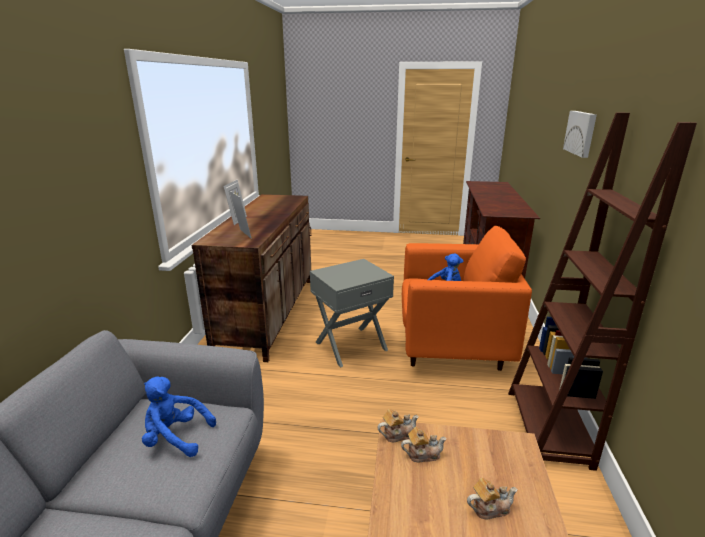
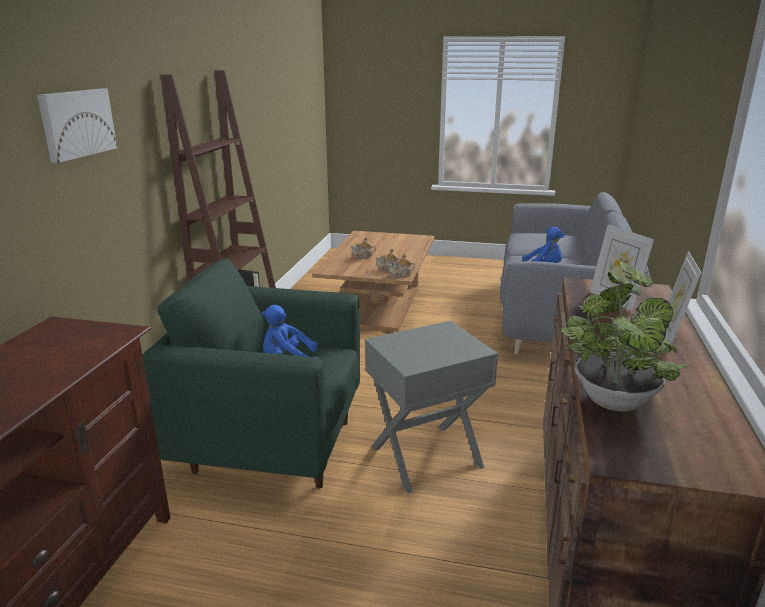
camera: 175 degrees left, 0 degrees up
orange armchair [402,226,532,371] -> green armchair [143,258,360,488]
none -> potted plant [561,260,689,411]

